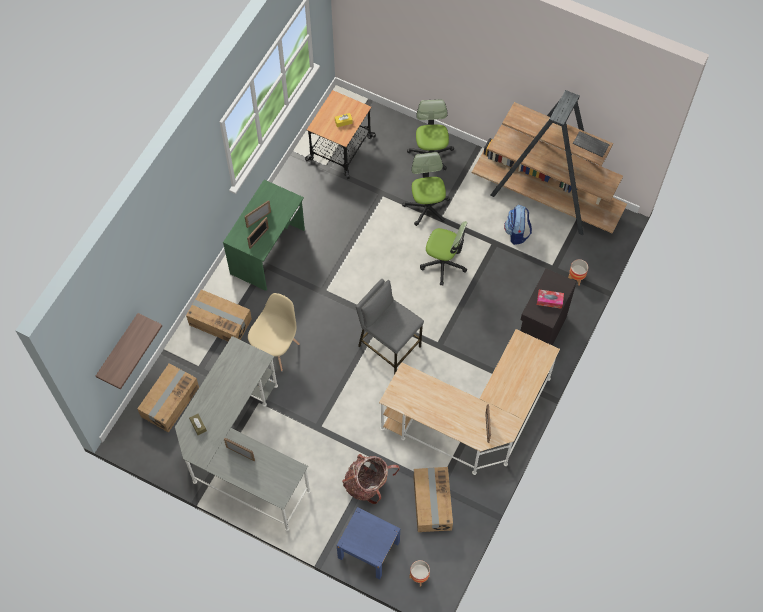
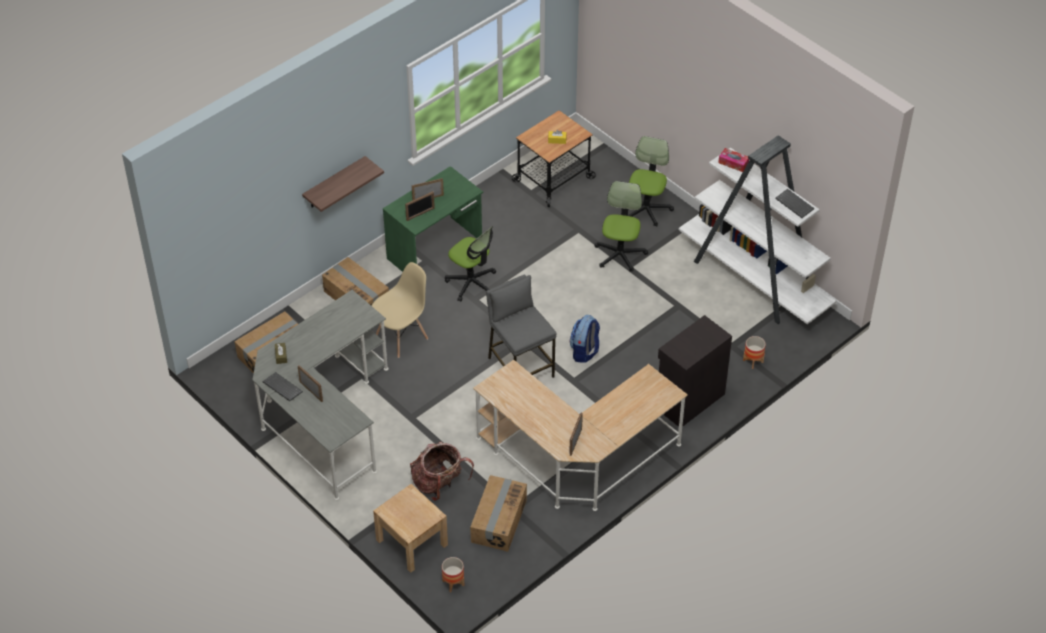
camera: 20 degrees right, 15 degrees down
shelf [96,313,162,389] -> shelf moved to [302,156,384,212]
blue nightstand [336,507,400,579] -> beige nightstand [373,484,448,573]
office chair [420,221,467,285] -> office chair moved to [445,226,496,302]
brown bookcase [472,90,627,235] -> white bookcase [679,135,836,324]
backpack [504,205,532,245] -> backpack moved to [570,315,600,363]
tissue box [537,290,564,309] -> tissue box moved to [718,148,749,172]
none -> keyboard [262,372,303,401]

